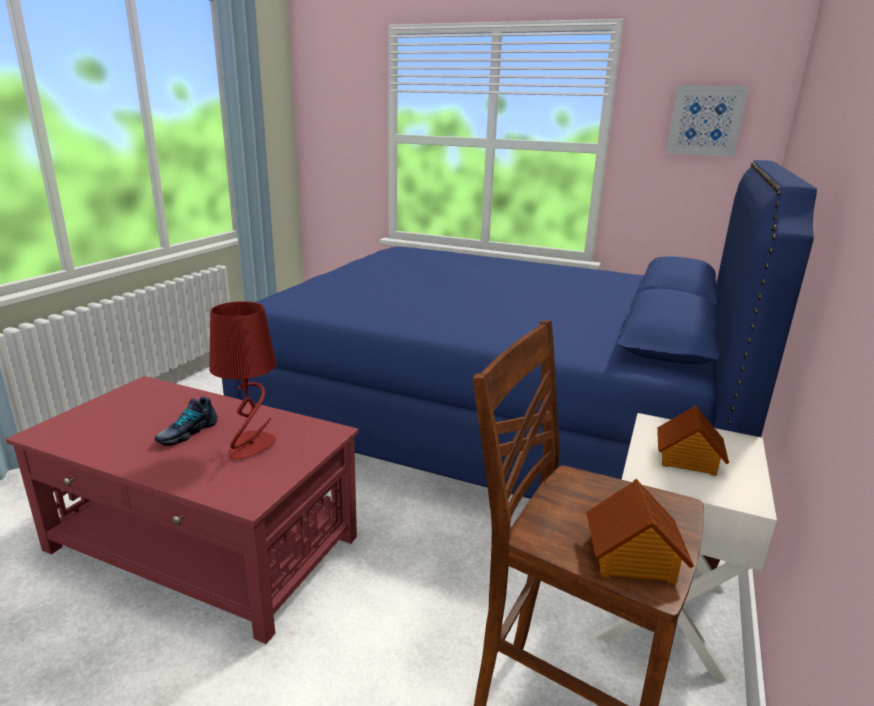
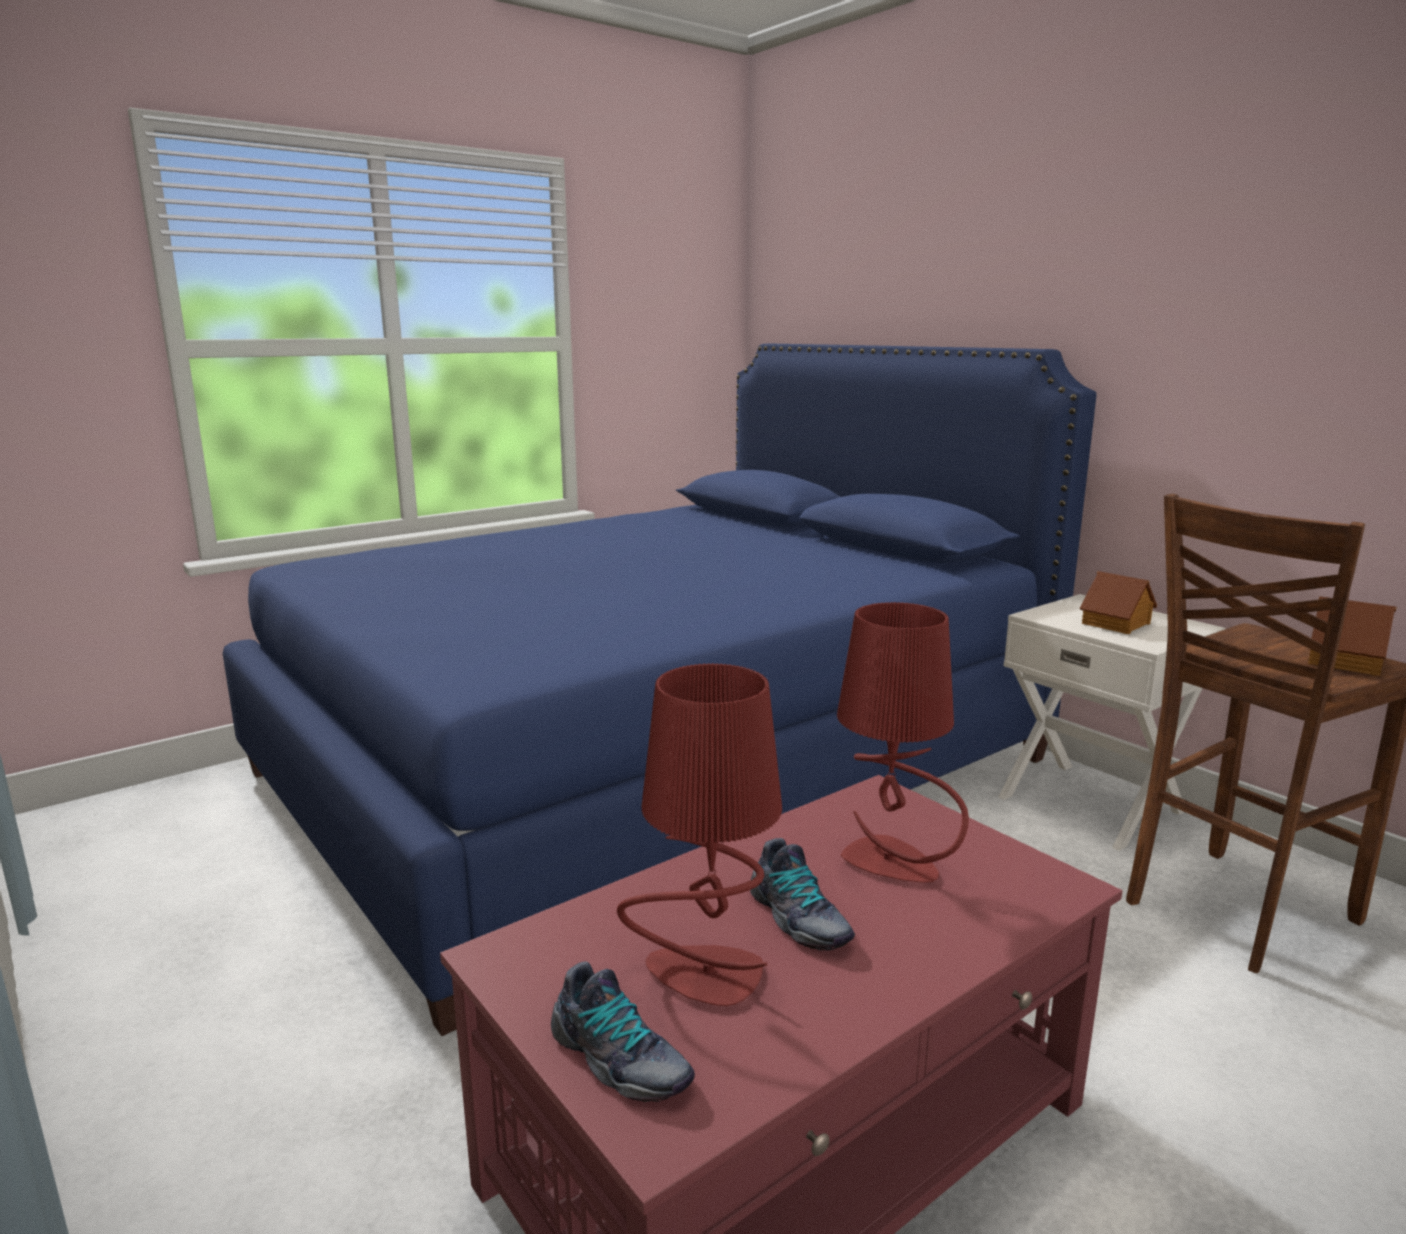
camera: 60 degrees left, 5 degrees down
picture [666,85,748,156] -> none
none -> shoe [551,961,695,1102]
none -> red table lamp [617,663,782,1006]

